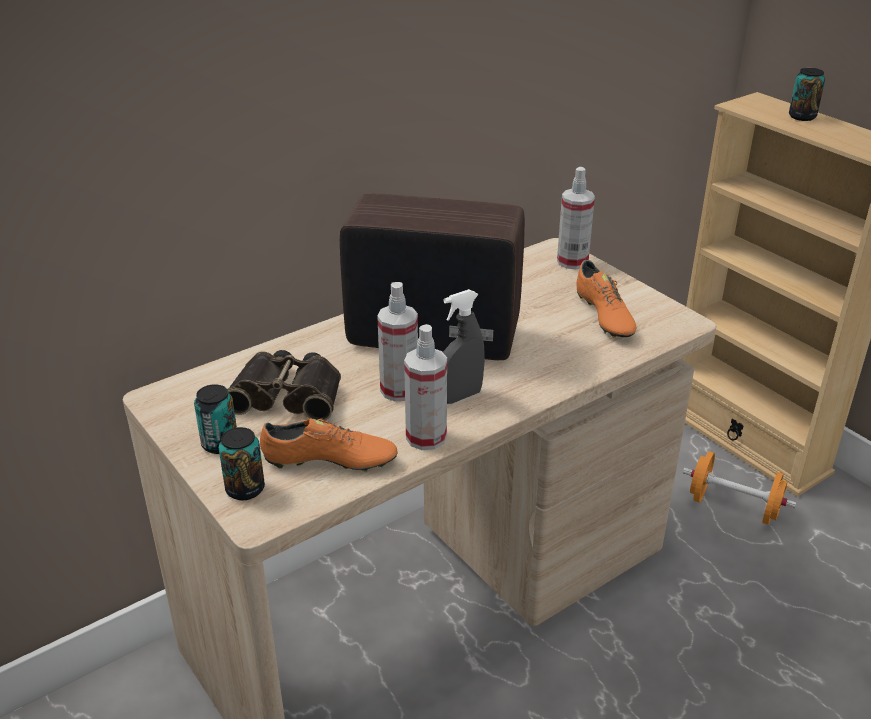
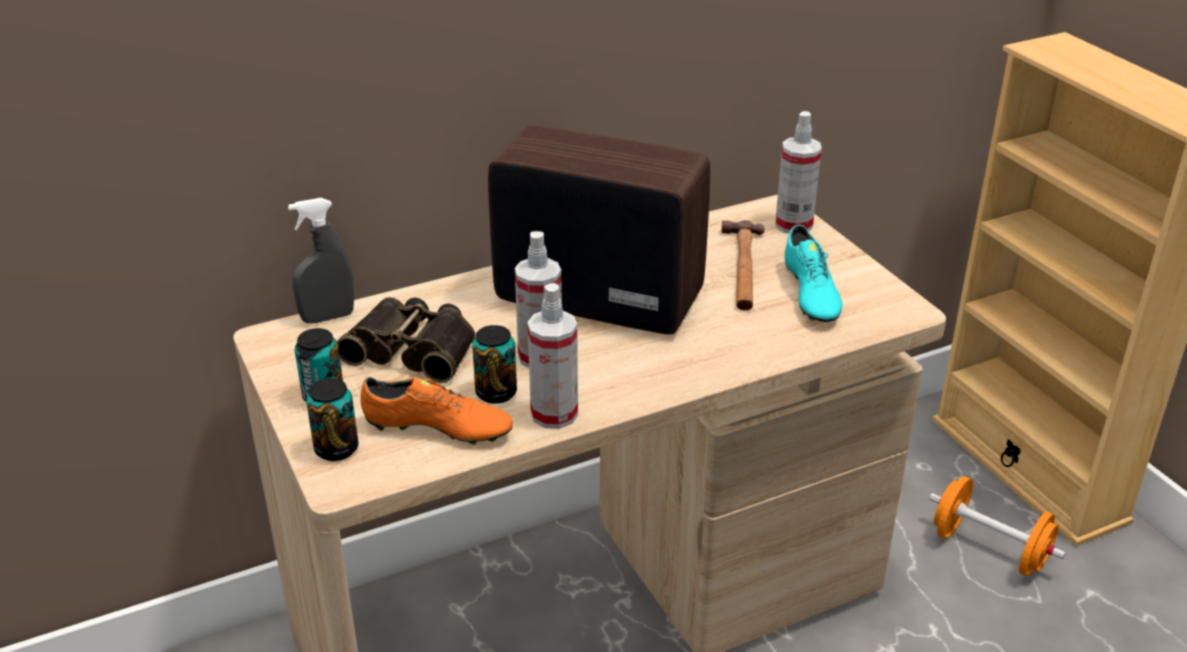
camera: 10 degrees right, 0 degrees up
grey spray bottle [443,289,485,404] -> grey spray bottle moved to [288,198,354,324]
orange shoe [577,260,636,338] -> turquoise shoe [785,225,842,322]
can [789,68,825,121] -> can moved to [472,325,517,404]
none -> hammer [722,220,765,310]

